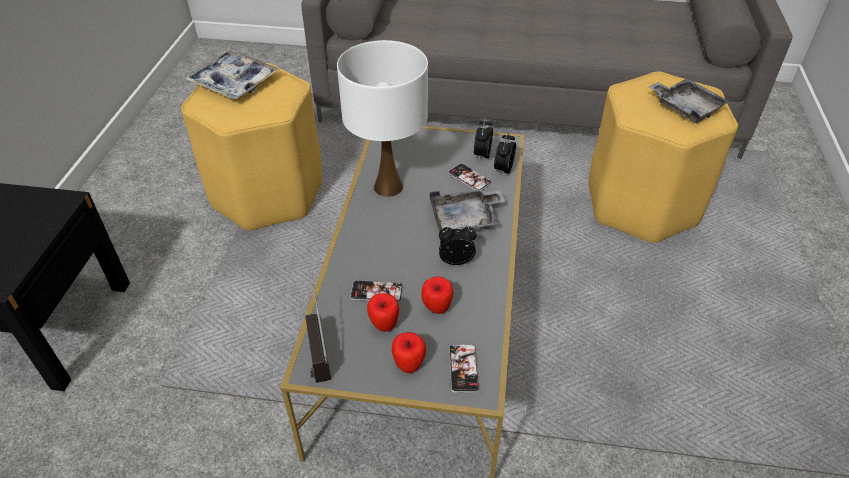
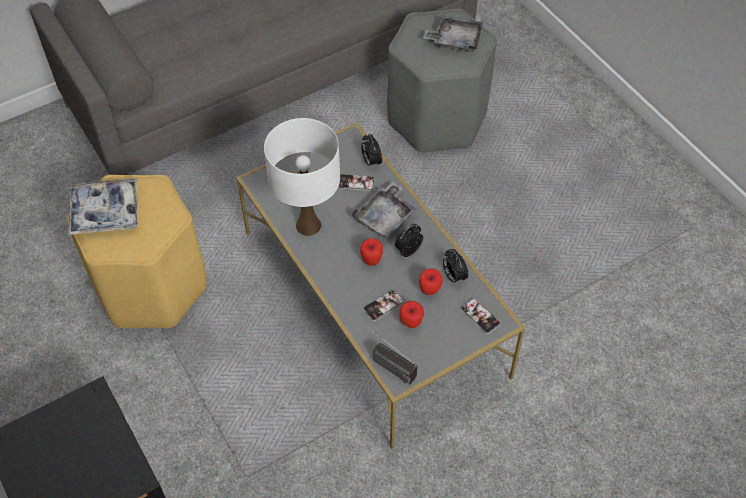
camera: 40 degrees left, 10 degrees up
apple [392,332,426,373] -> apple moved to [360,238,383,266]
alarm clock [474,118,493,162] -> alarm clock moved to [443,249,468,284]
yellow stool [589,72,738,243] -> grey stool [387,9,497,152]

